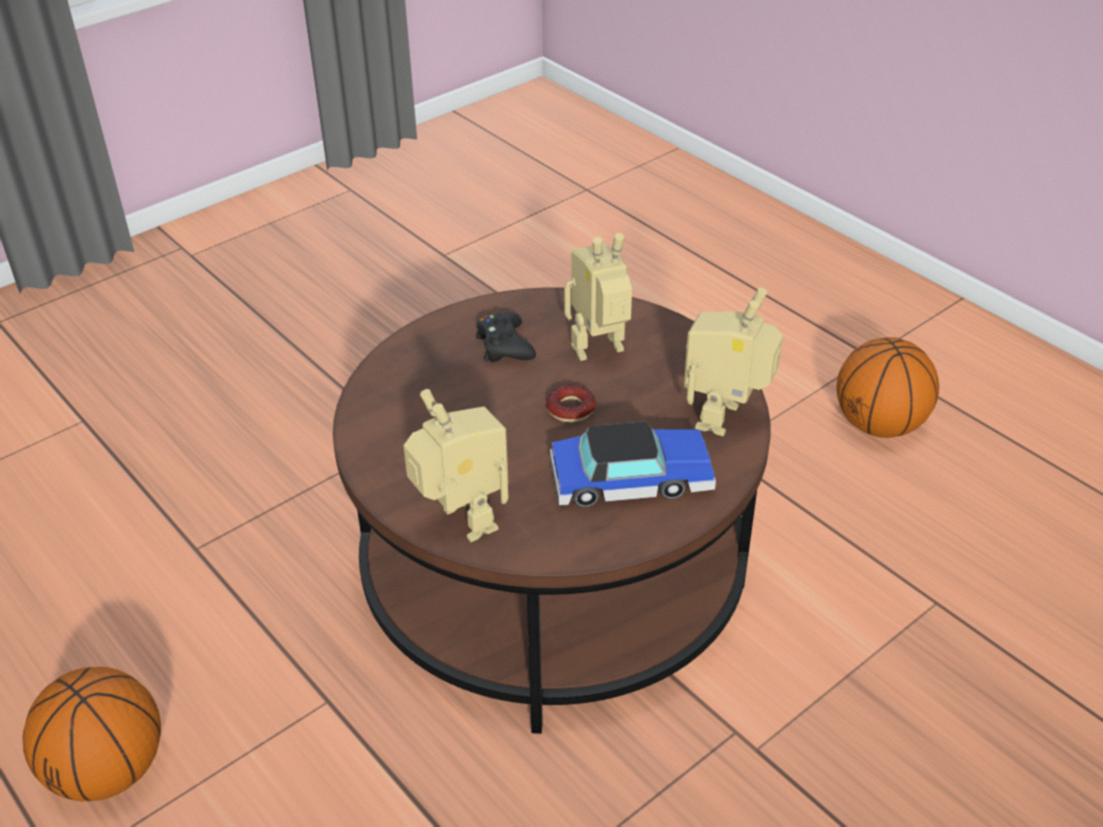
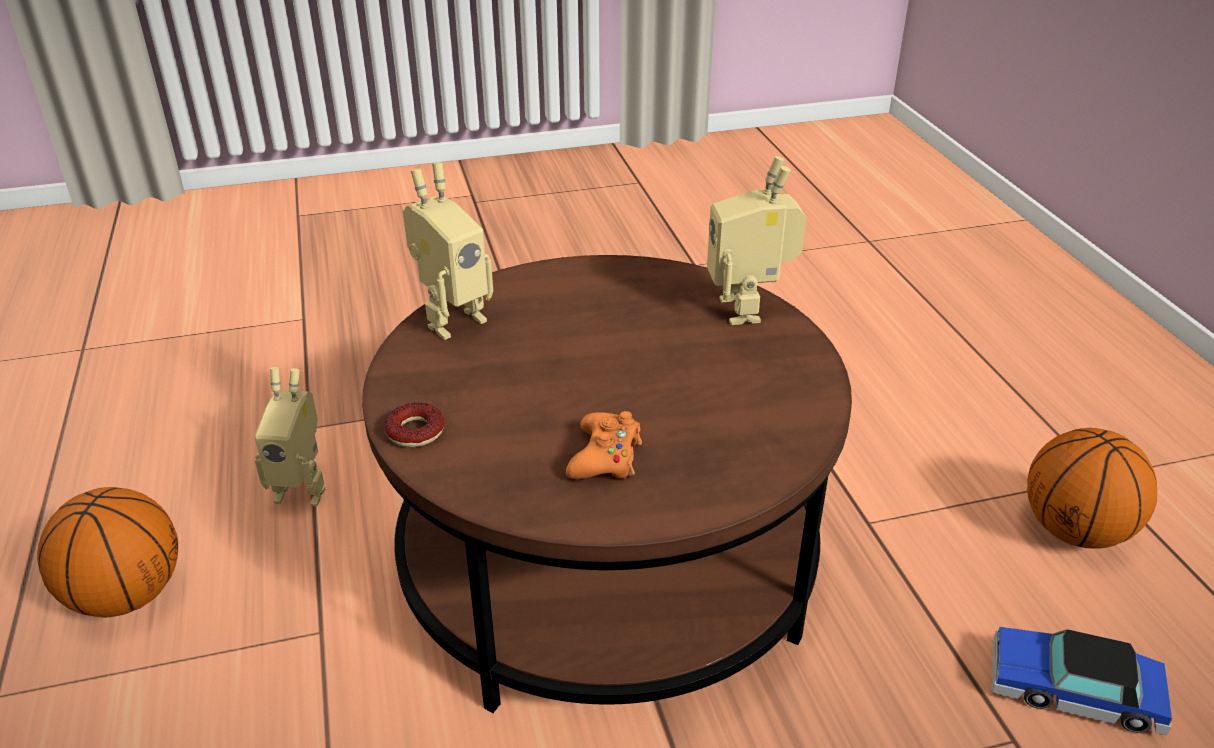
camera: 155 degrees left, 5 degrees down
black game controller [476,312,536,362] -> orange game controller [566,411,642,479]
donut [546,385,596,423] -> donut moved to [384,403,444,447]
toy car [550,421,716,507] -> toy car moved to [992,627,1172,735]
toy robot [564,233,632,361] -> toy robot moved to [254,367,325,506]

